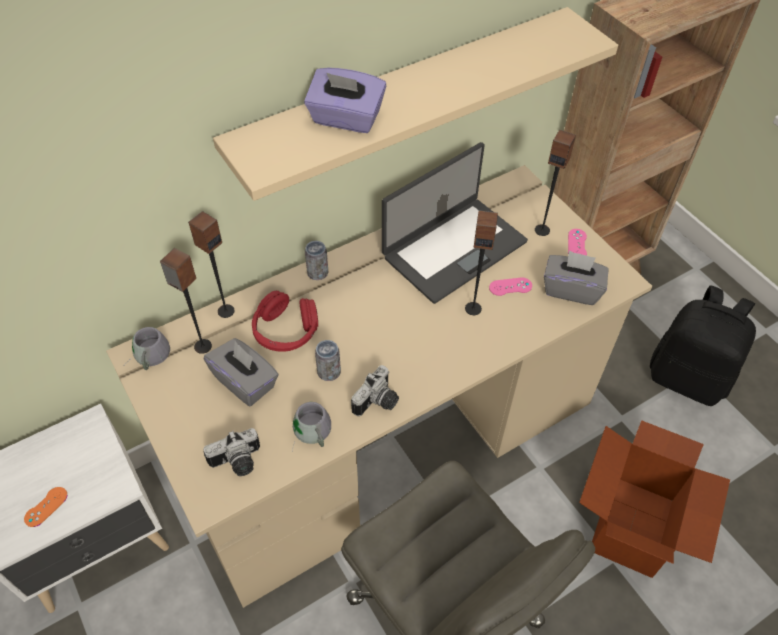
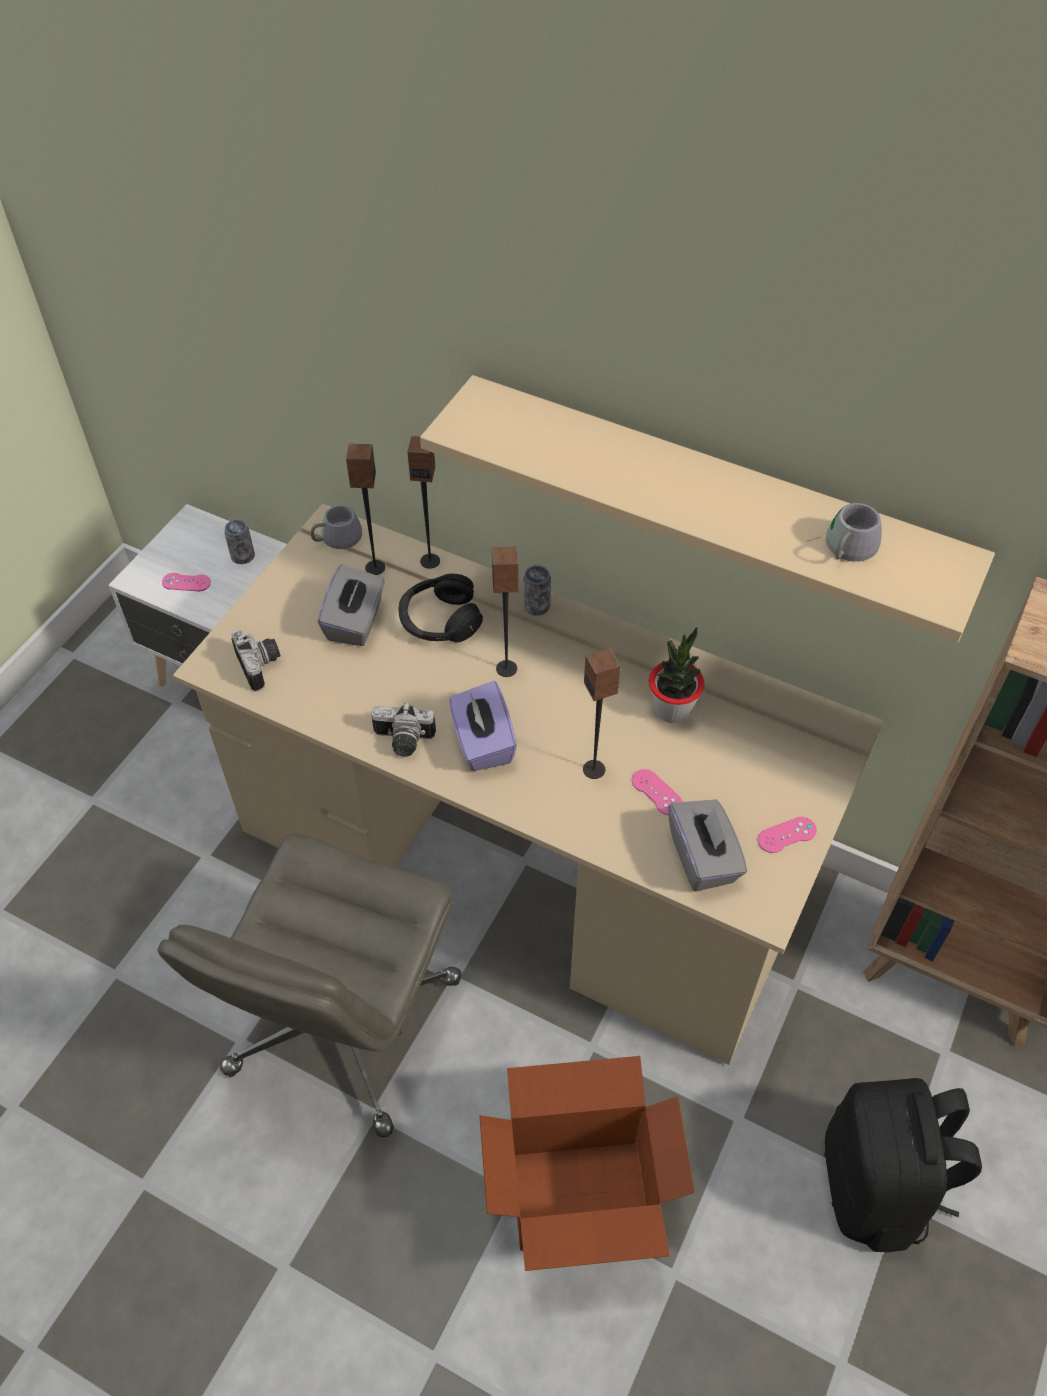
camera: 60 degrees right, 0 degrees up
orange game controller [24,487,67,527] -> pink game controller [162,573,211,591]
camera [203,428,260,476] -> camera turned 150 degrees counterclockwise [231,628,280,691]
red headphones [252,291,318,352] -> black headphones [398,574,483,642]
grey mug [292,402,331,451] -> grey mug moved to [806,503,882,562]
purple tissue box [304,67,386,133] -> purple tissue box moved to [449,681,517,771]
can [315,340,341,381] -> can moved to [224,519,255,564]
laptop [382,142,528,304] -> potted plant [649,627,704,723]
speaker [535,130,576,236] -> speaker moved to [492,546,519,677]

